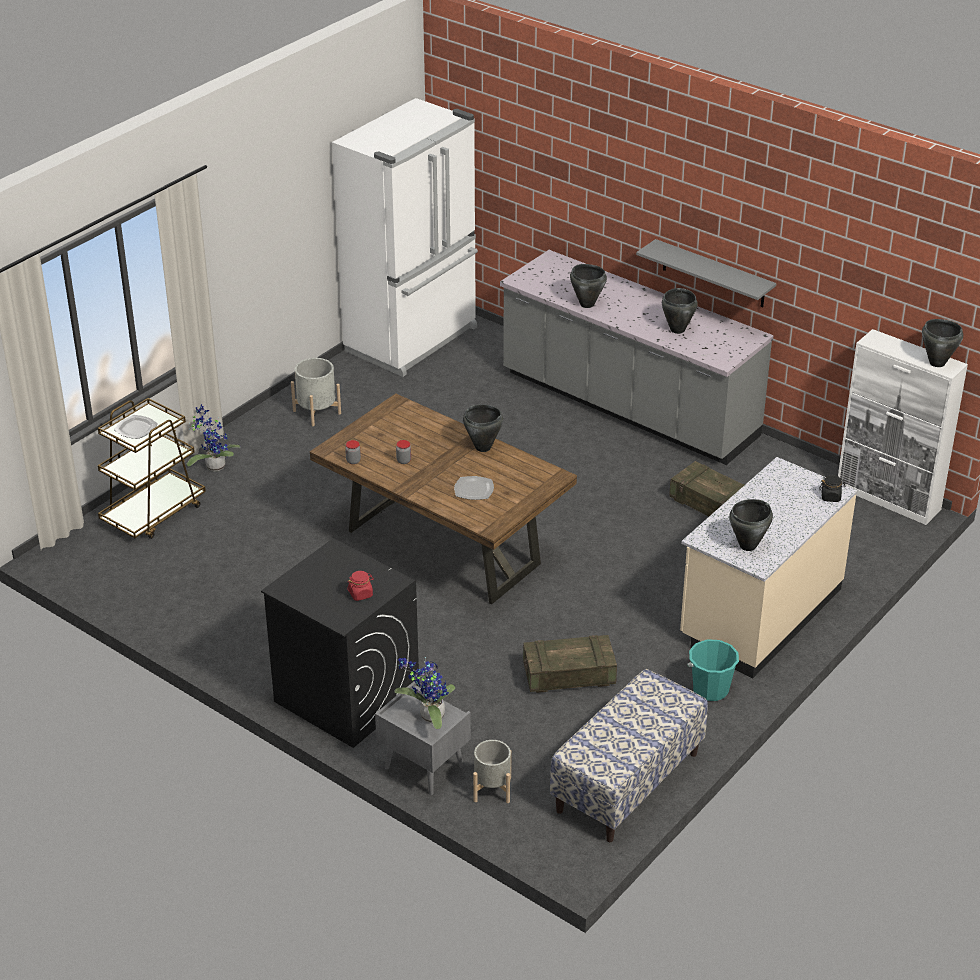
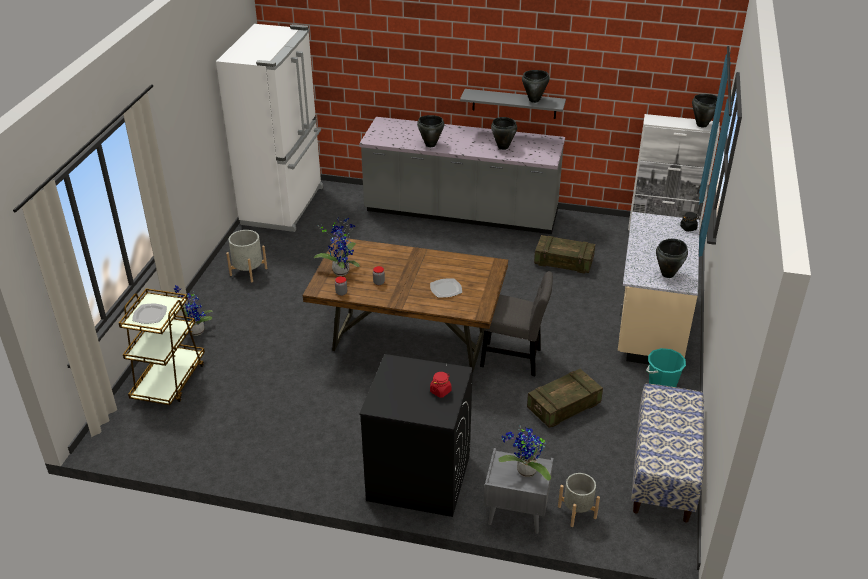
camera: 25 degrees left, 0 degrees up
black cooking pot [463,404,503,452] -> black cooking pot moved to [522,70,550,103]
none -> potted plant [314,218,360,276]
none -> grey chair [480,271,553,376]

